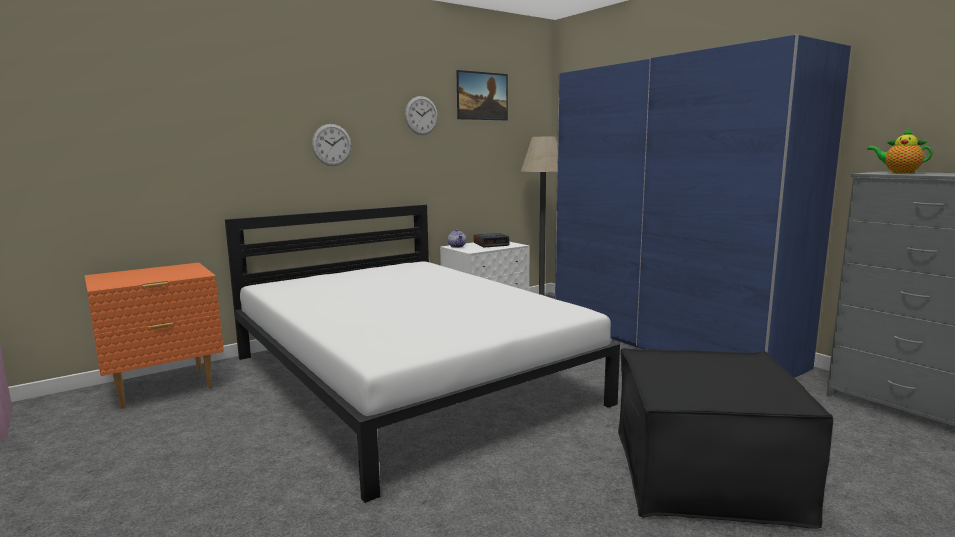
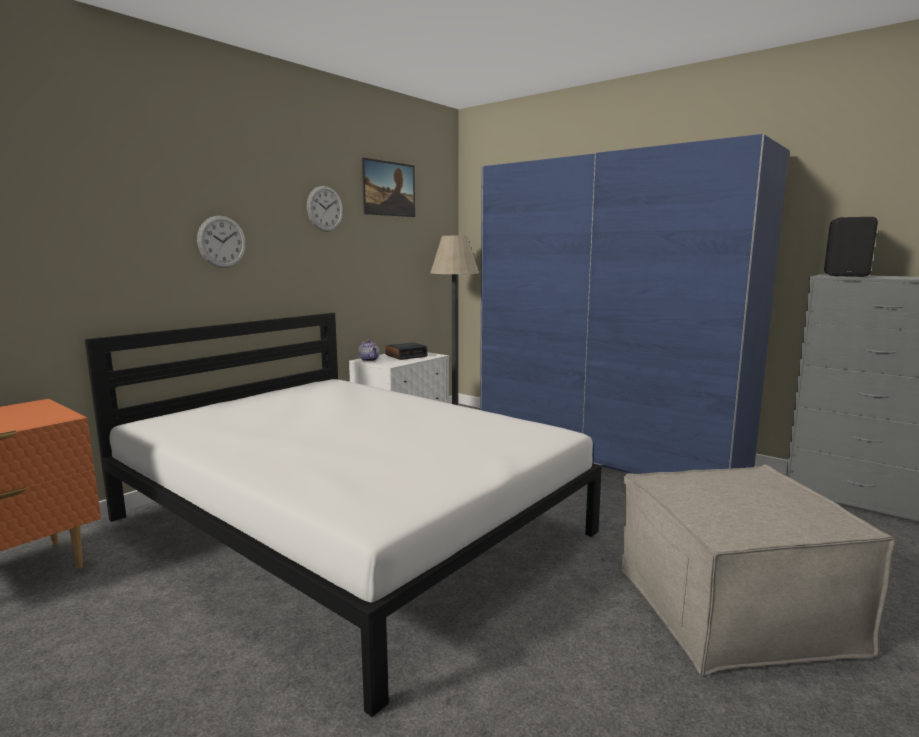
camera: 15 degrees left, 0 degrees up
black ottoman [618,348,833,529] -> beige ottoman [621,465,895,676]
teapot [867,128,933,173] -> black speaker [824,217,878,277]

